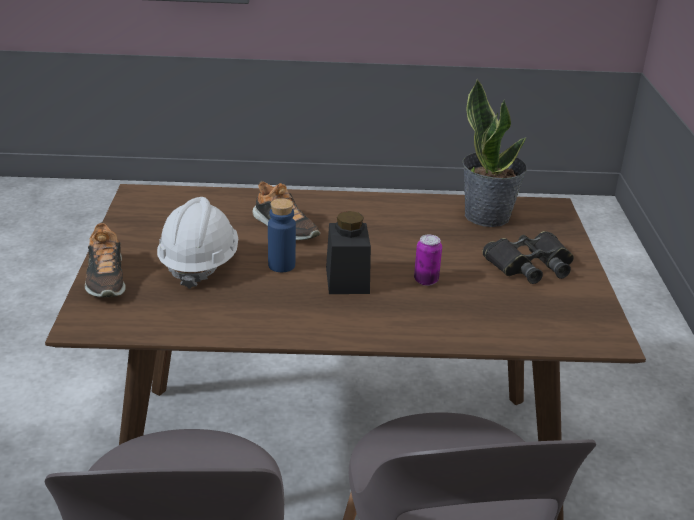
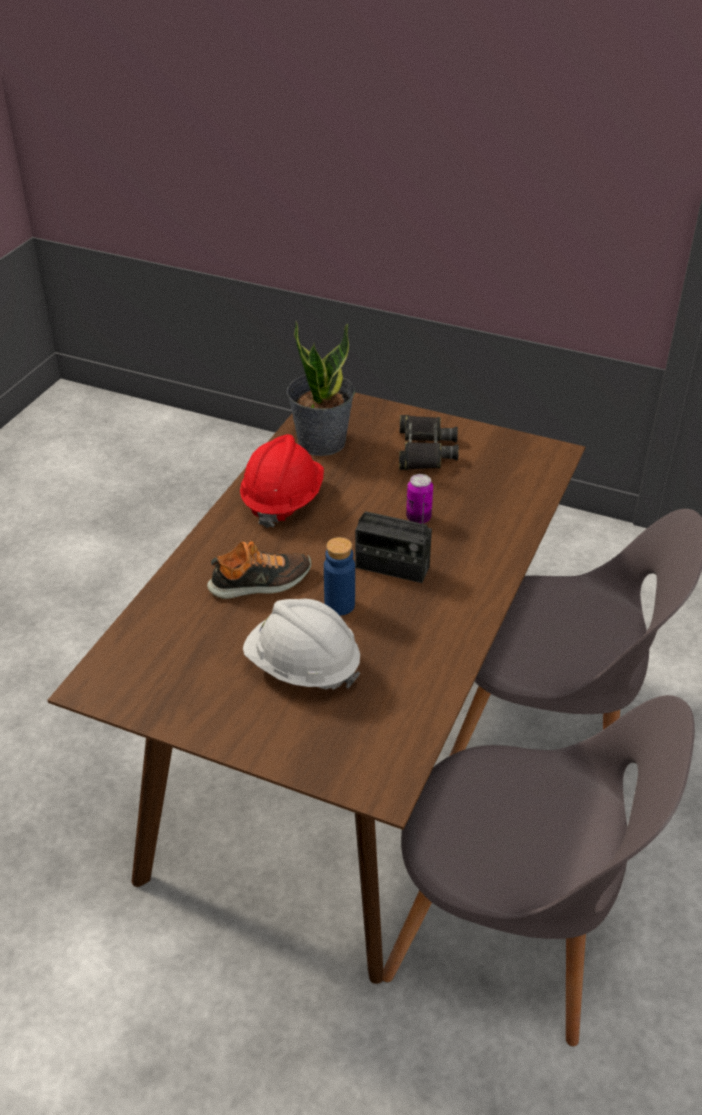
camera: 65 degrees left, 10 degrees up
shoe [85,222,126,298] -> none
black jar [326,211,371,294] -> radio [355,495,432,583]
none -> red hard hat [240,434,324,528]

